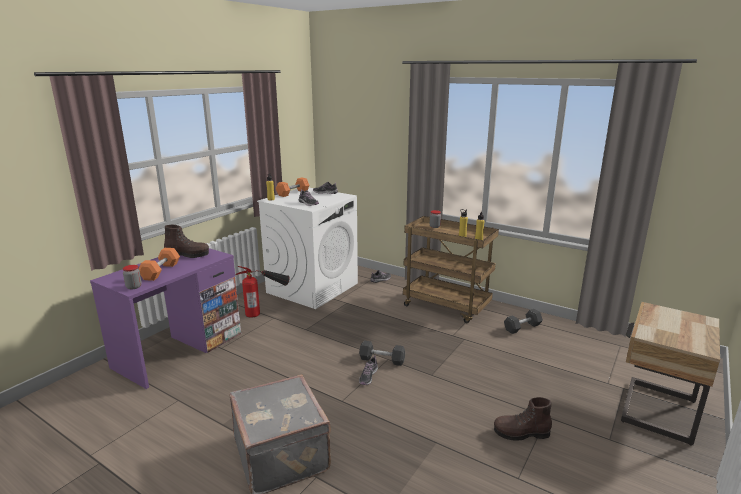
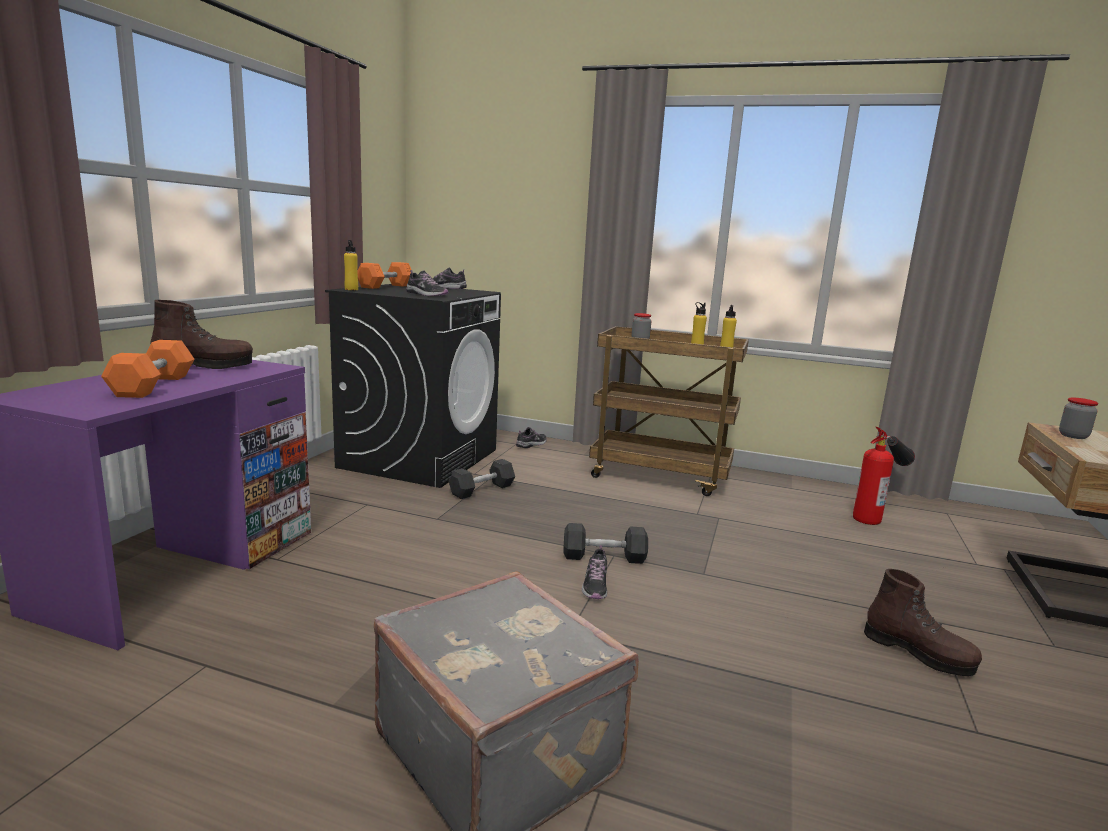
camera: 15 degrees left, 5 degrees down
jar [123,265,142,290] -> jar moved to [1059,397,1099,439]
fire extinguisher [236,266,290,318] -> fire extinguisher moved to [853,427,915,525]
white washing machine [257,188,358,309] -> black washing machine [325,284,501,488]
brown boot [494,397,552,441] -> brown boot turned 120 degrees counterclockwise [864,569,982,676]
grey dumbbell [504,309,543,334] -> grey dumbbell moved to [449,459,515,499]

